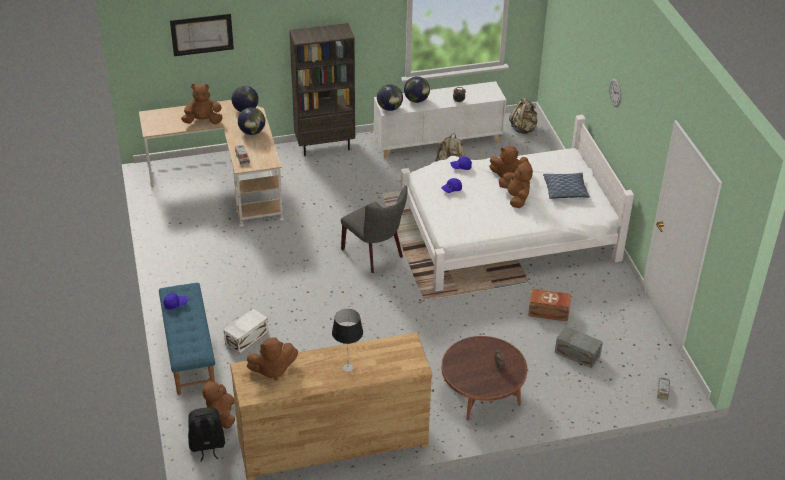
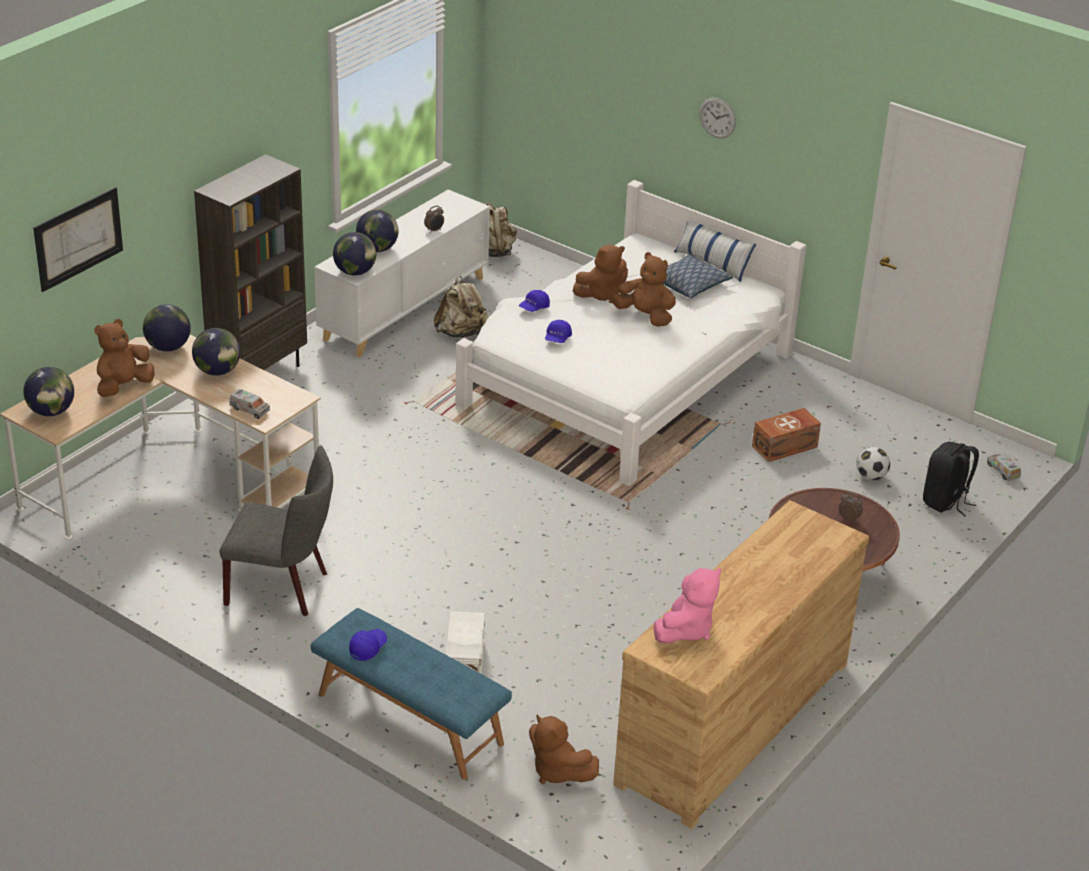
camera: 40 degrees left, 5 degrees down
black backpack [188,407,225,462] -> black backpack moved to [923,442,979,516]
brown plush toy [247,337,298,380] -> pink plush toy [653,568,721,643]
table lamp [332,309,363,372] -> none
grey chair [341,186,408,273] -> grey chair moved to [219,445,333,616]
grey storage box [555,326,603,368] -> football [856,447,890,480]
none -> globe [23,367,74,416]
none -> pillow [674,220,756,282]

